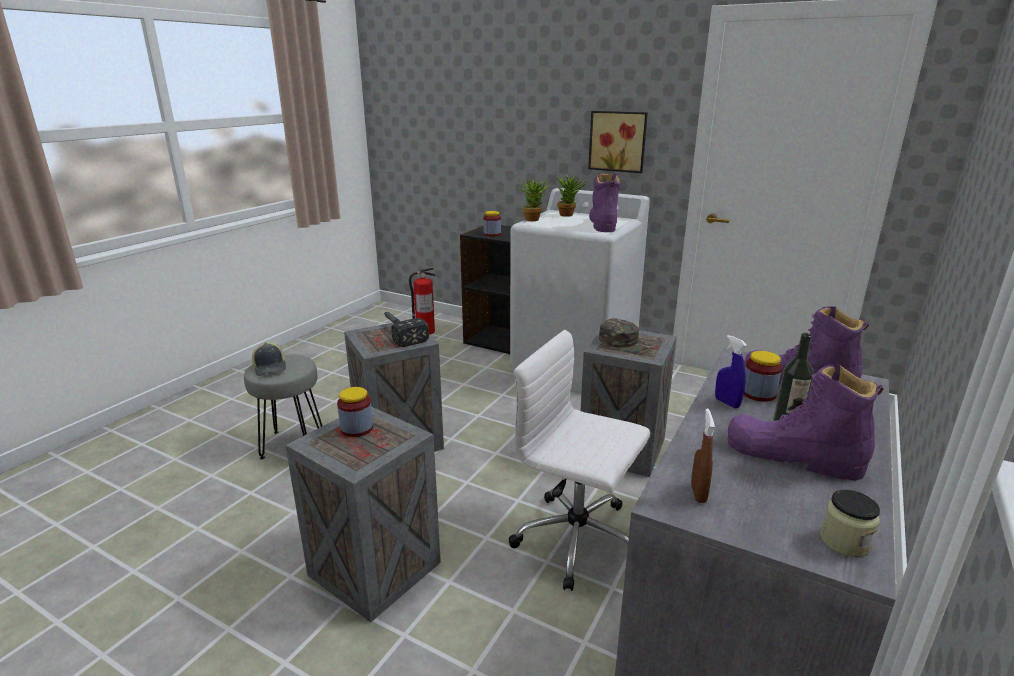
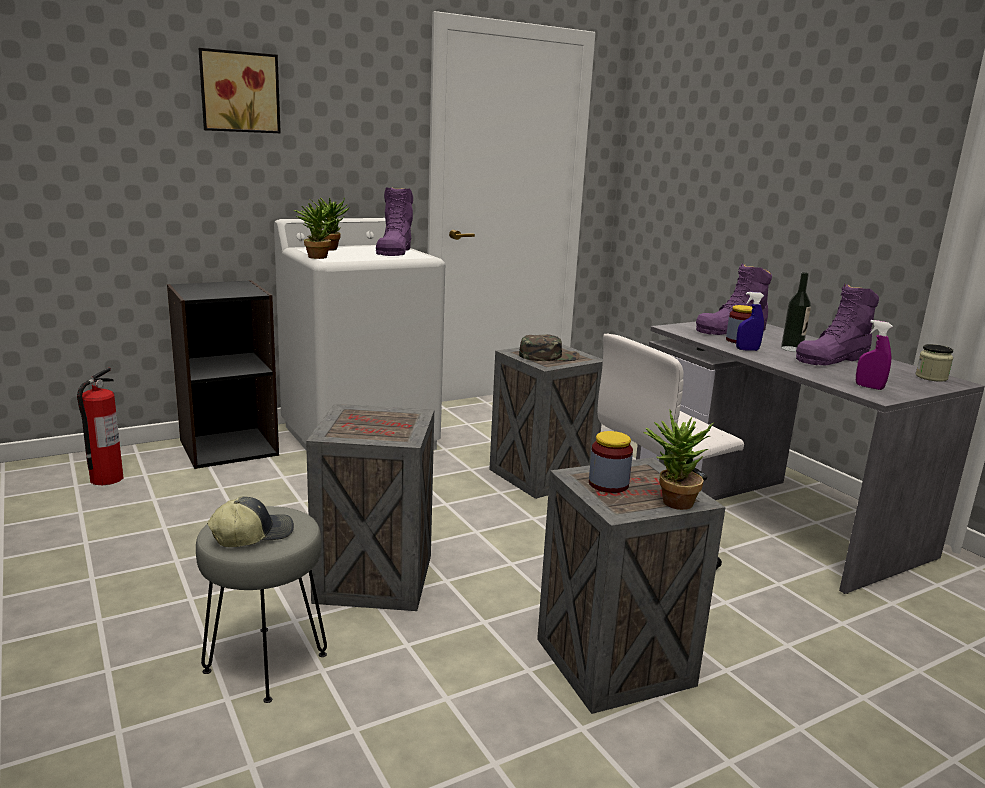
camera: 60 degrees left, 5 degrees down
cap [252,342,286,376] -> cap turned 45 degrees counterclockwise [207,496,294,547]
hammer [384,312,429,347] -> none
jar [483,211,501,237] -> none
picture [588,111,648,173] -> picture moved to [198,48,281,133]
purple boot [589,173,621,232] -> purple boot turned 120 degrees counterclockwise [376,187,413,256]
brown spray bottle [691,409,715,503] -> purple spray bottle [856,320,893,390]
none -> potted plant [643,410,714,510]

